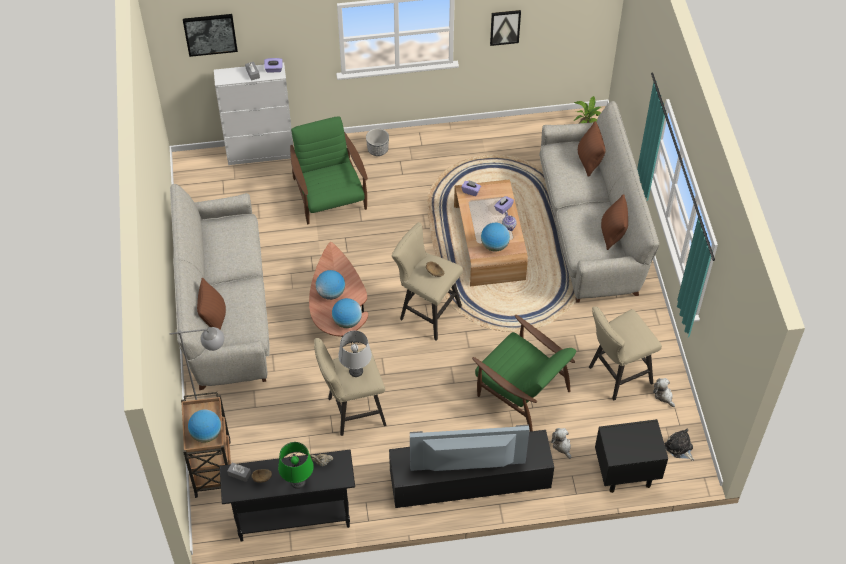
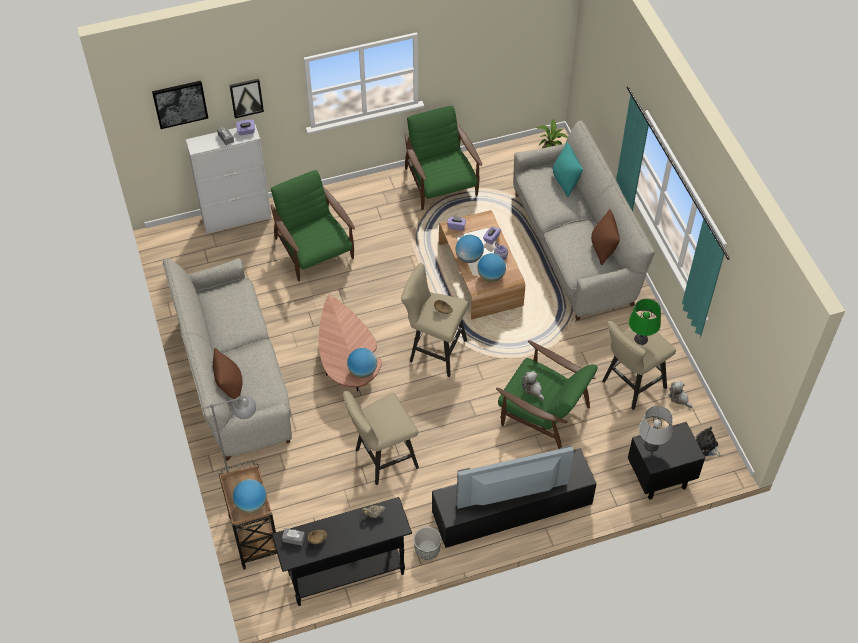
camera: 10 degrees left, 0 degrees up
green table lamp [278,442,314,489] -> green table lamp moved to [629,298,661,345]
globe [316,270,345,300] -> globe moved to [456,235,484,263]
grey table lamp [339,331,372,377] -> grey table lamp moved to [639,406,673,452]
planter [366,128,389,156] -> planter moved to [414,527,441,560]
picture [490,10,521,46] -> picture moved to [229,78,264,118]
plush toy [551,428,571,459] -> plush toy moved to [522,371,544,400]
brown pillow [578,121,606,177] -> turquoise pillow [552,142,583,197]
none -> green armchair [405,106,482,210]

